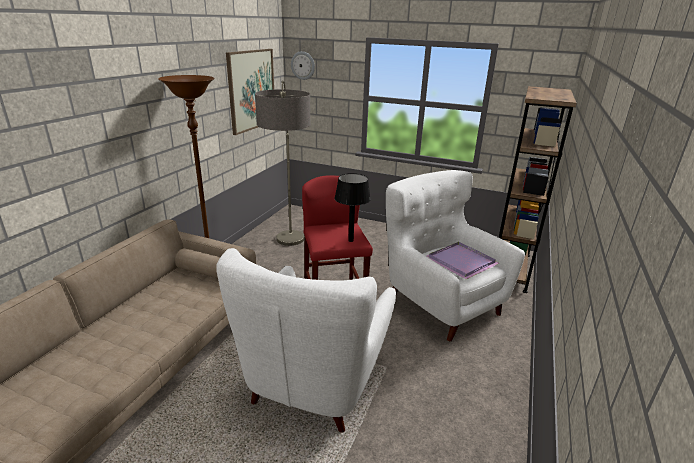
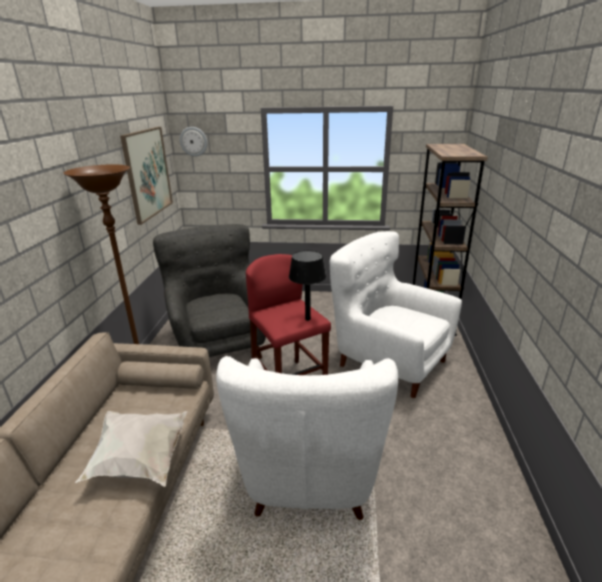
camera: 15 degrees left, 0 degrees up
floor lamp [255,80,310,246] -> grey armchair [153,224,266,359]
purple tray [427,242,499,279] -> none
none -> white pillow [75,411,187,487]

